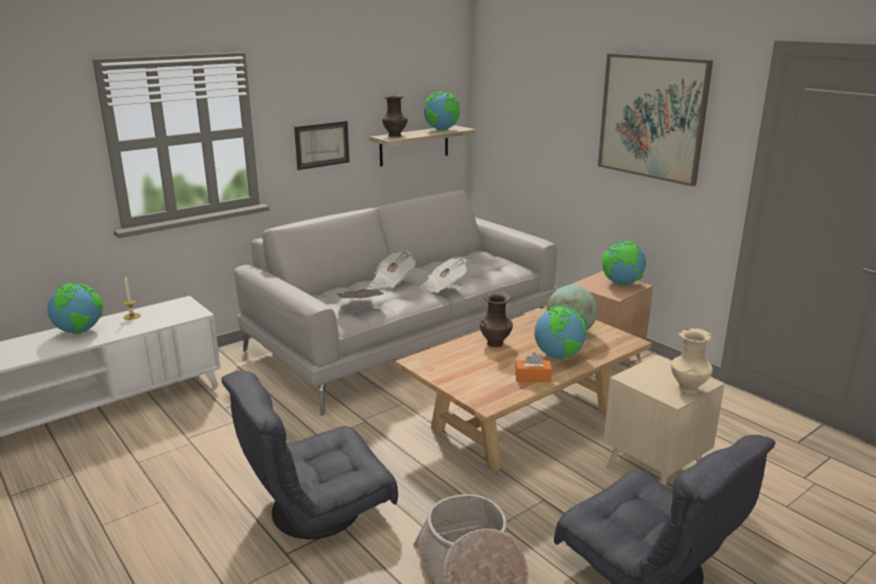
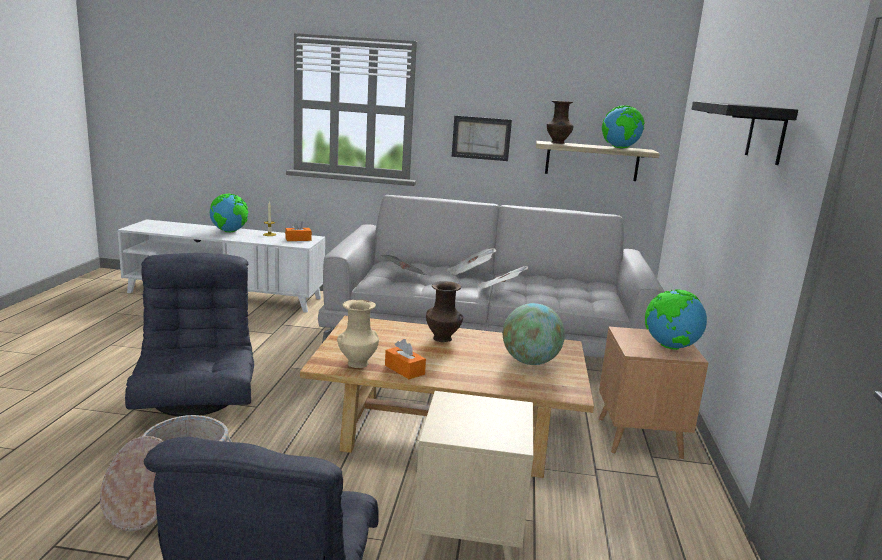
camera: 45 degrees right, 5 degrees down
grey armchair [221,370,398,539] -> grey armchair turned 60 degrees clockwise [125,253,254,416]
globe [535,306,587,359] -> none
picture [598,53,713,186] -> black shelf [692,101,798,165]
beige vase [671,328,713,394] -> beige vase moved to [337,300,379,368]
none -> orange tissue box [285,220,312,241]

